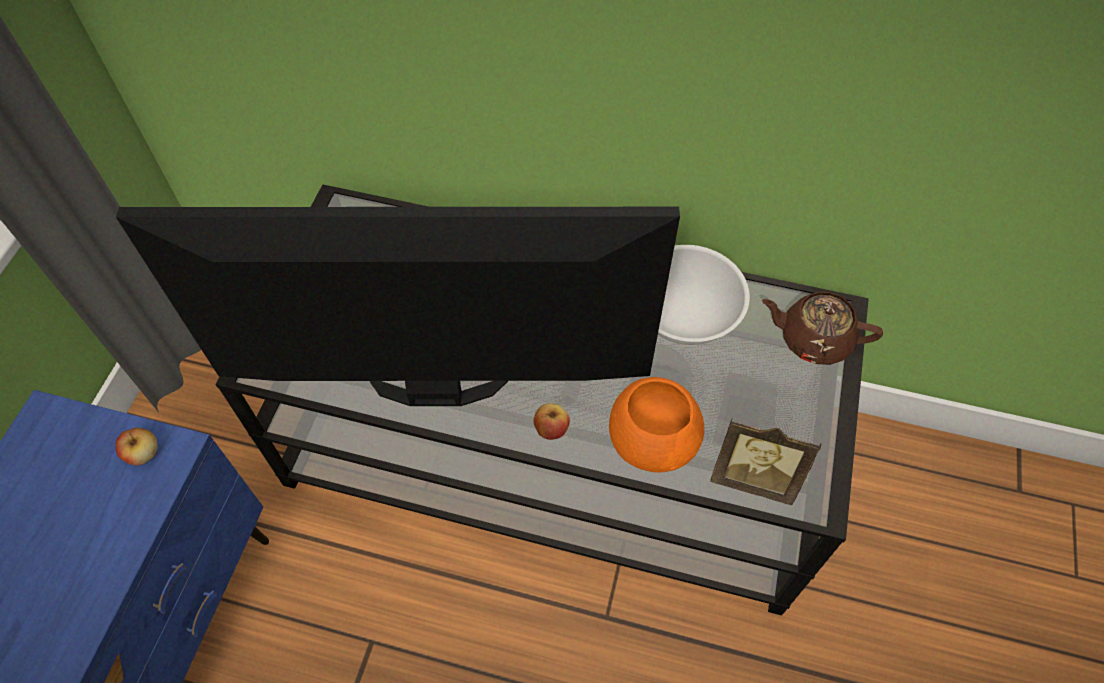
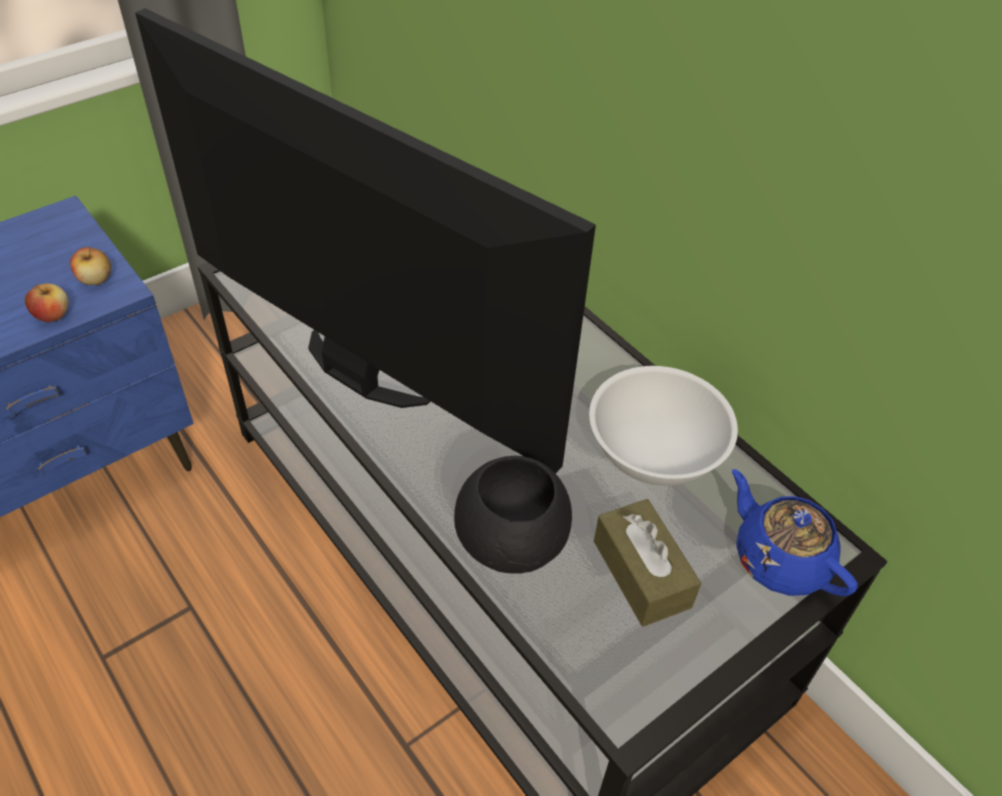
camera: 35 degrees right, 10 degrees down
apple [533,403,570,440] -> apple moved to [25,283,69,322]
orange bowl [609,377,704,472] -> black bowl [454,456,572,574]
picture frame [710,419,821,505] -> none
brown teapot [762,292,883,365] -> blue teapot [732,469,858,596]
none -> brown tissue box [594,499,701,627]

